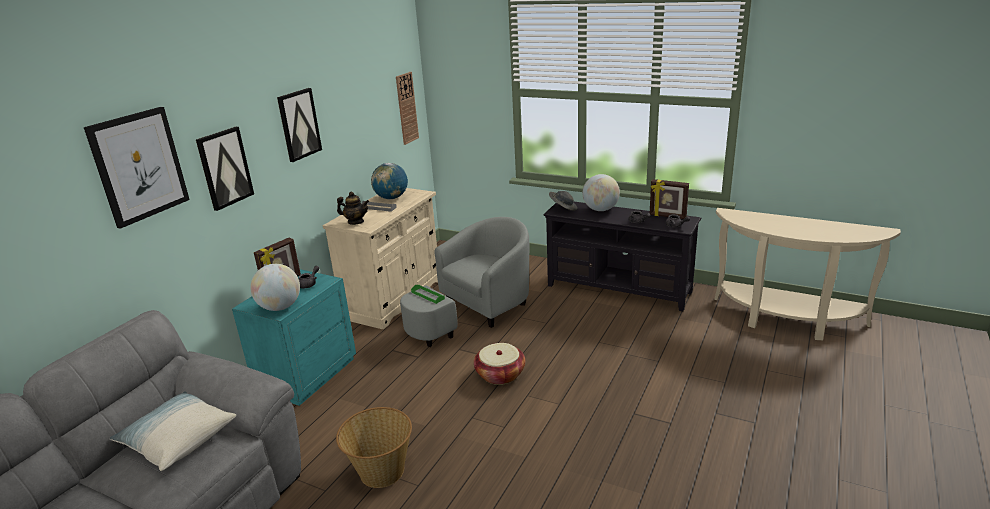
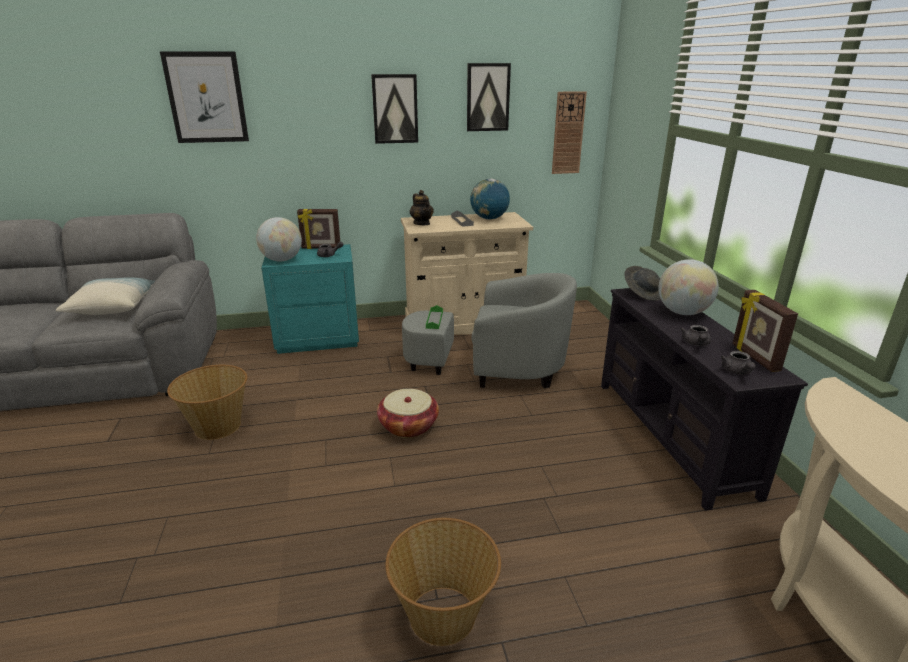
camera: 50 degrees right, 0 degrees up
picture [196,127,254,211] -> picture moved to [467,63,511,131]
none -> basket [385,518,501,646]

